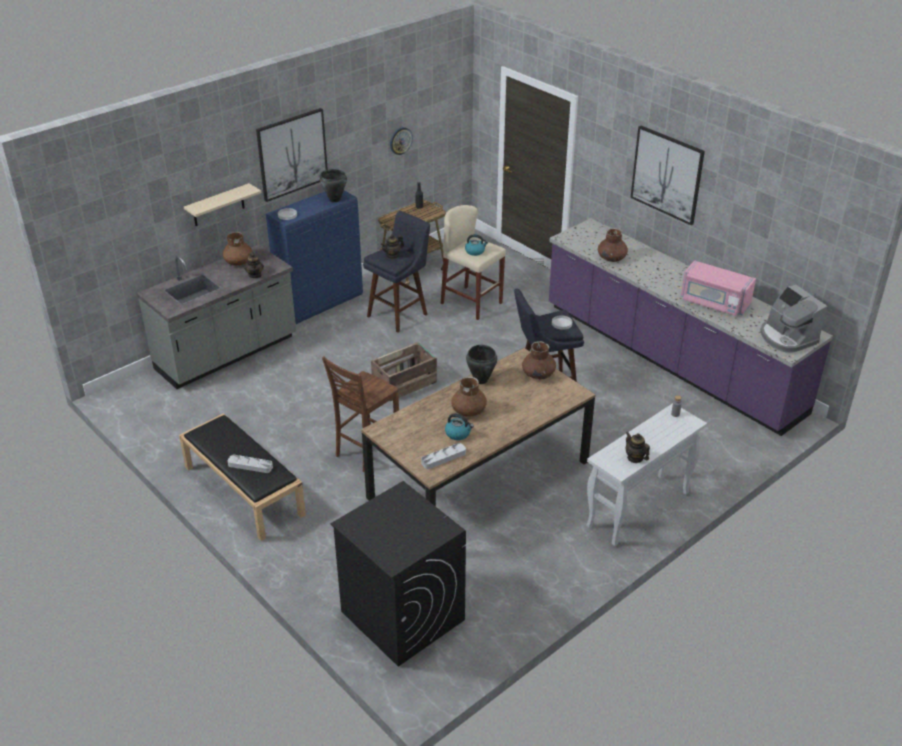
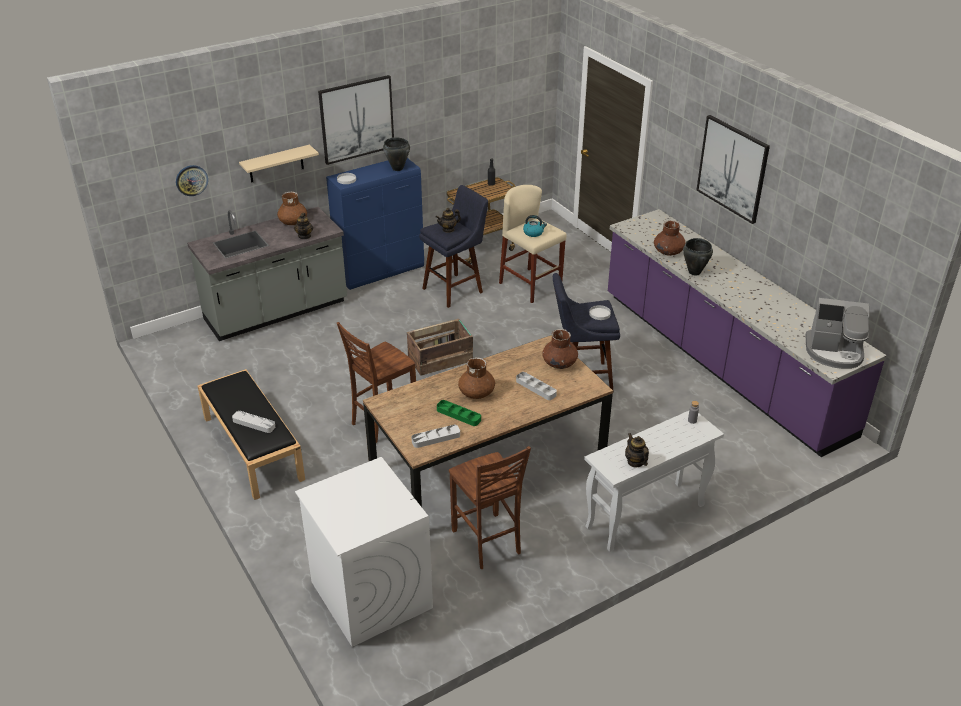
camera: 10 degrees right, 0 degrees up
black washing machine [330,481,466,667] -> white washing machine [295,457,433,647]
wall clock [390,127,413,155] -> wall clock moved to [176,165,208,196]
kettle [445,413,474,440] -> green tray [437,400,481,426]
black cooking pot [466,345,497,384] -> black cooking pot moved to [683,238,713,276]
pink microwave [681,260,756,316] -> none
coffee machine [760,285,827,352] -> coffee machine turned 60 degrees counterclockwise [805,298,870,369]
none -> brown chair [449,446,531,569]
none -> grey tray [516,372,557,400]

